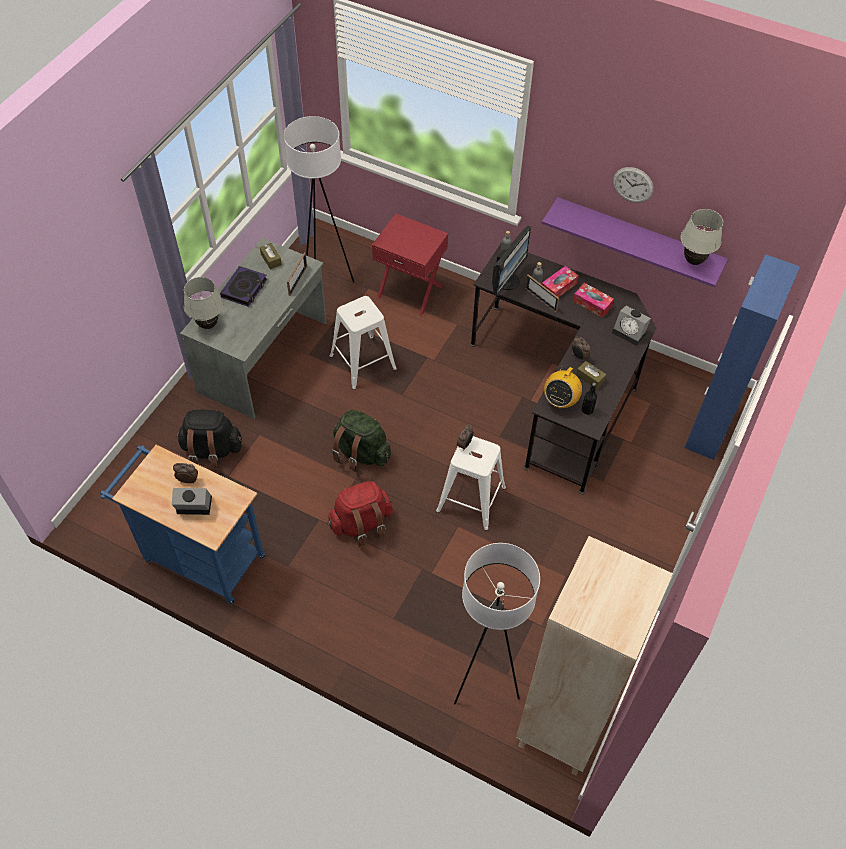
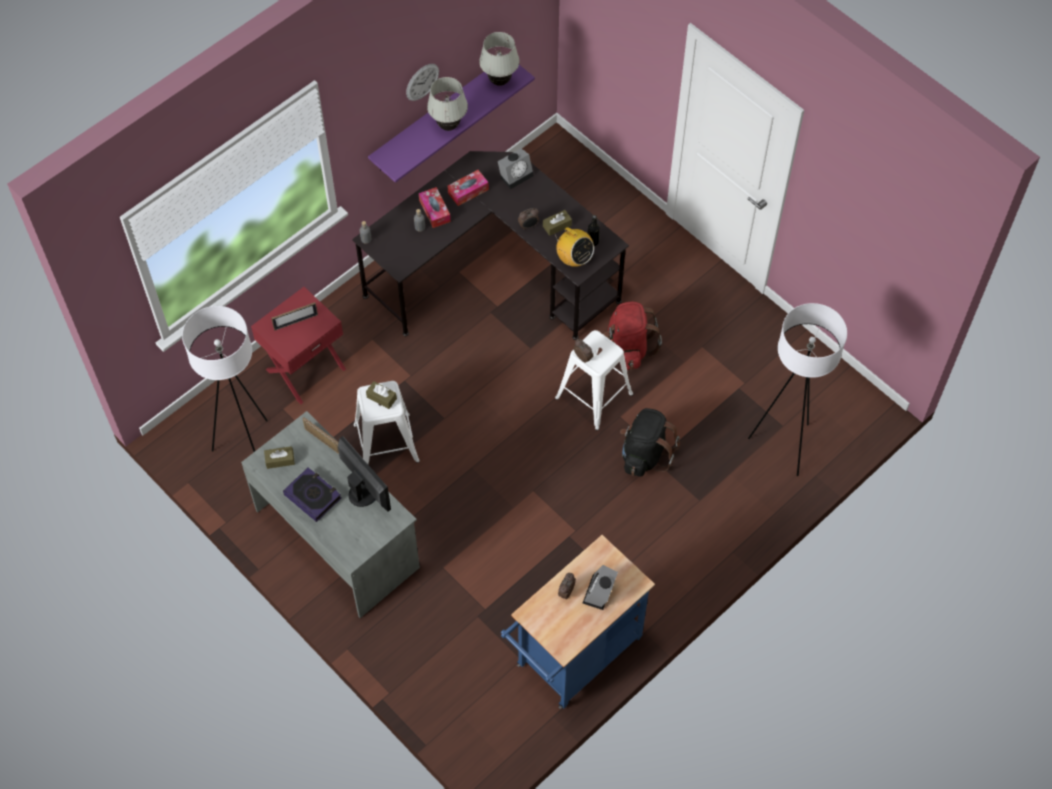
camera: 70 degrees left, 5 degrees up
black backpack [177,410,242,468] -> black backpack moved to [620,408,680,477]
white table lamp [184,277,223,329] -> white table lamp moved to [427,77,468,131]
red backpack [328,481,393,547] -> red backpack moved to [603,302,662,370]
green backpack [332,409,391,473] -> none
monitor [492,225,531,296] -> monitor moved to [338,436,391,512]
beige bookcase [516,536,673,776] -> none
picture frame [525,274,559,312] -> picture frame moved to [271,302,318,331]
blue cabinet [685,254,800,460] -> none
none -> brown tissue box [366,381,397,409]

